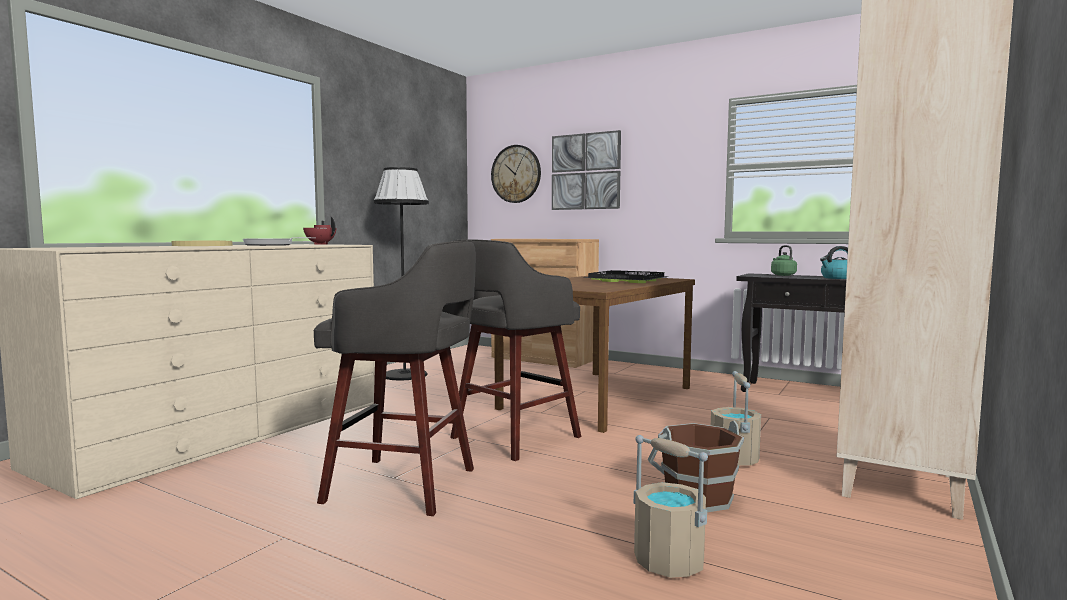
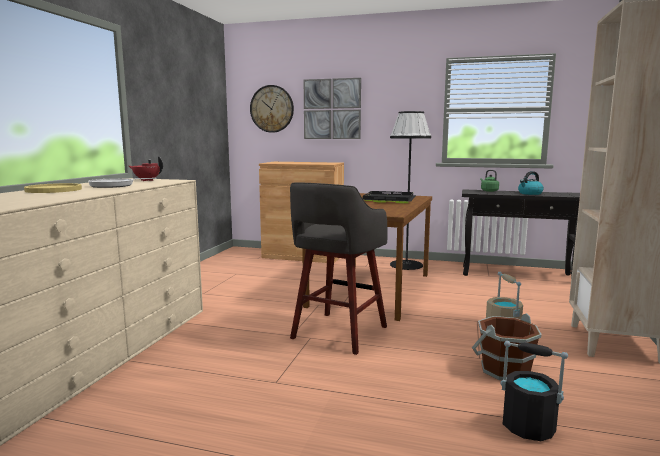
camera: 15 degrees left, 5 degrees up
grey stool [314,240,476,516] -> none
black floor lamp [373,167,429,380] -> black floor lamp moved to [390,111,431,270]
beige bucket [634,435,708,578] -> black bucket [500,341,568,441]

